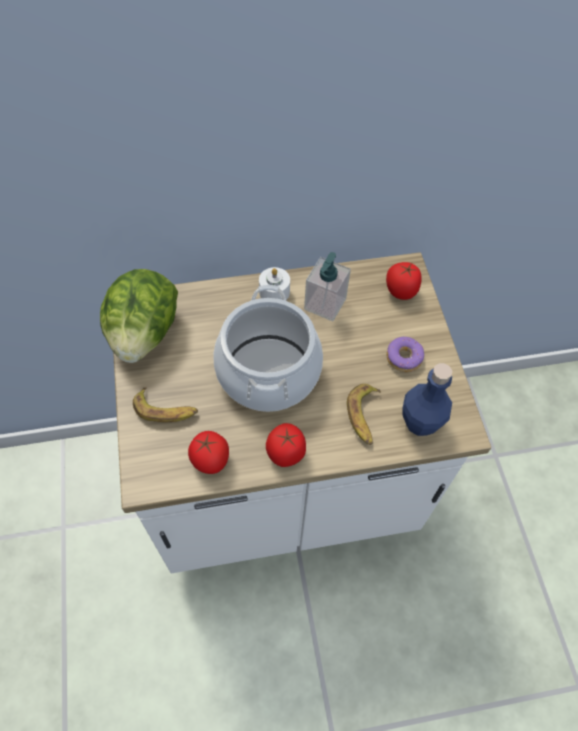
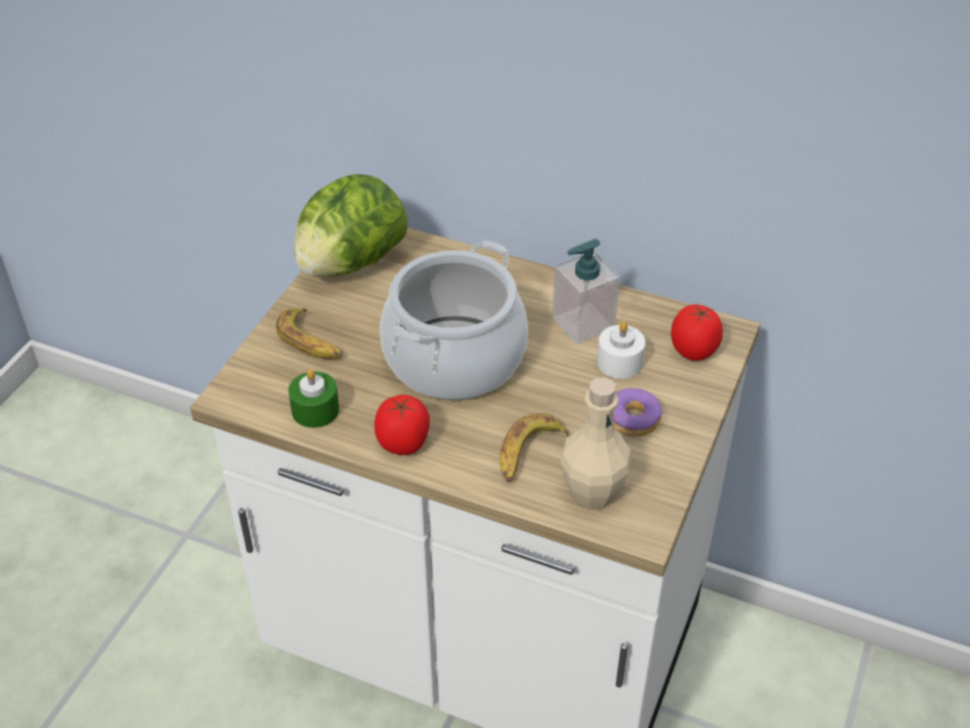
camera: 35 degrees right, 15 degrees down
tomato [188,431,229,474] -> green candle [288,369,339,428]
white candle [259,267,290,300] -> white candle moved to [597,321,645,379]
blue bottle [402,363,452,436] -> beige bottle [560,377,631,510]

